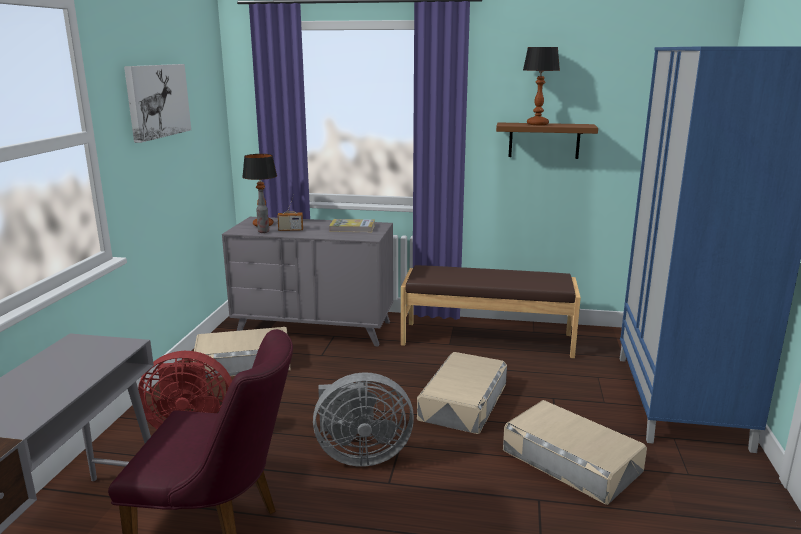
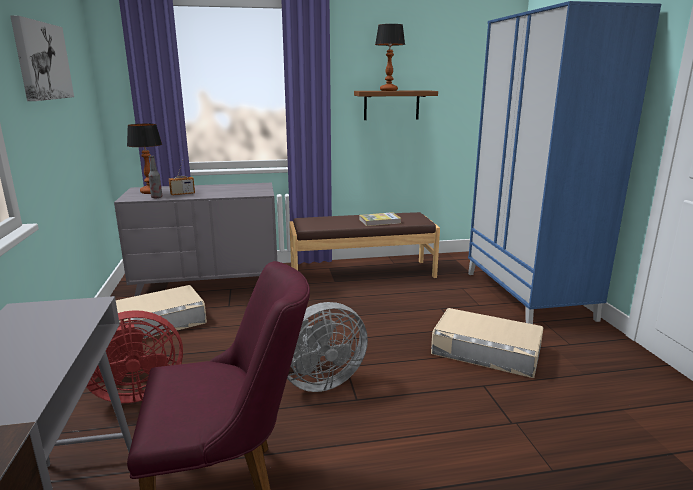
camera: 20 degrees left, 0 degrees up
book [329,219,375,232] -> book moved to [359,212,402,226]
beige storage box [417,352,507,434] -> none

